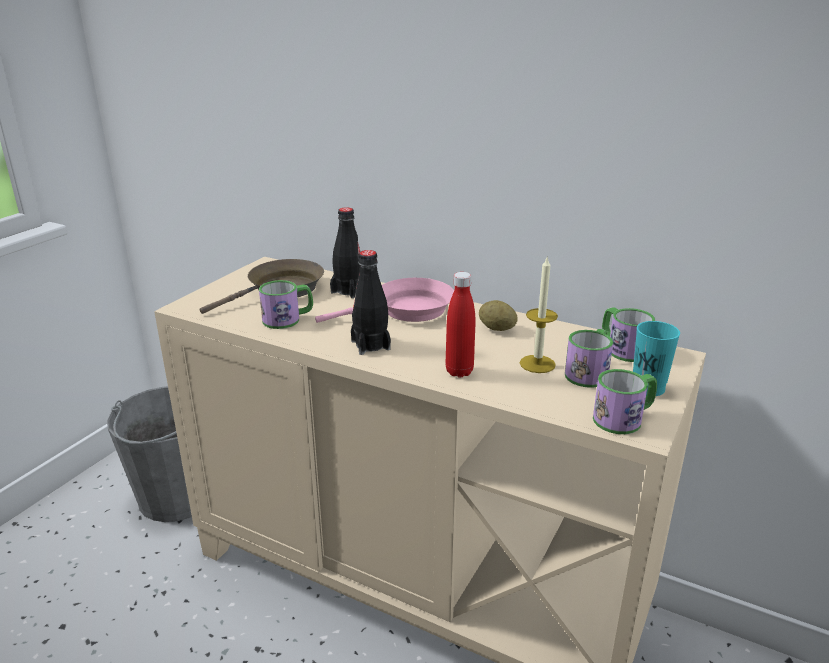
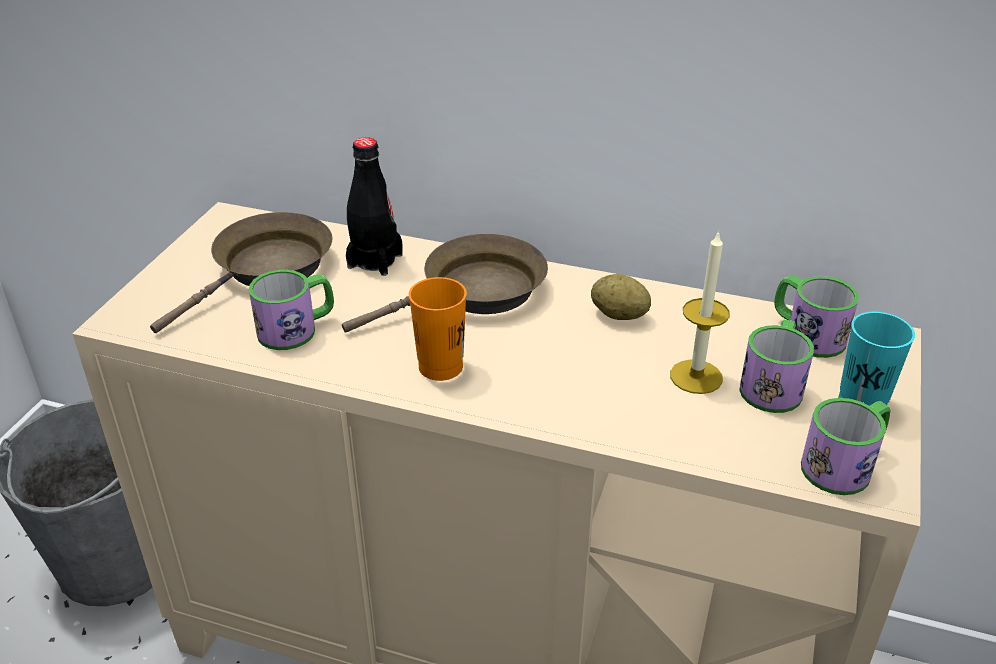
camera: 10 degrees left, 10 degrees up
pink frying pan [315,278,454,323] -> brown frying pan [342,234,548,333]
black bottle [351,250,391,355] -> orange cup [409,277,467,381]
red bottle [445,272,475,378] -> none

